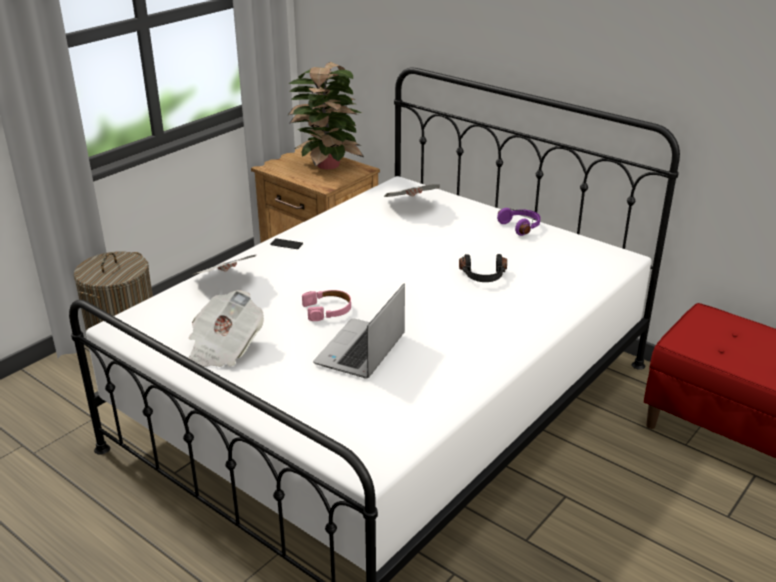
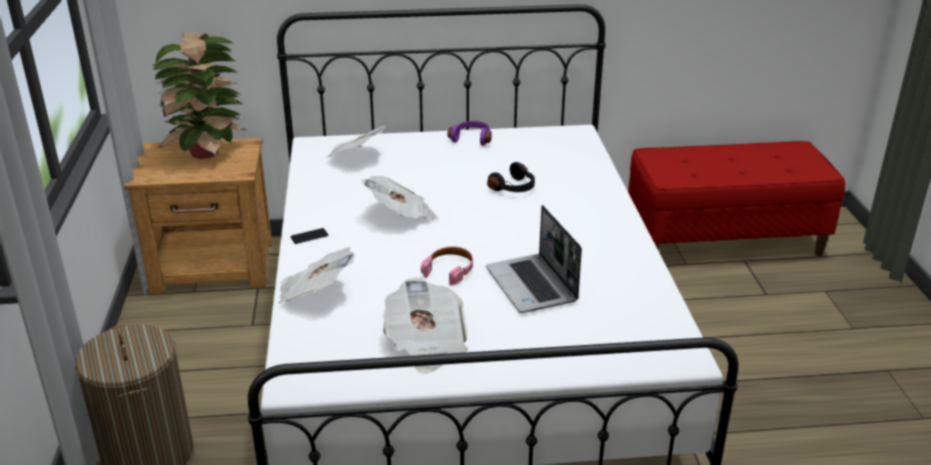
camera: 45 degrees left, 0 degrees up
none -> newspaper [362,176,439,220]

